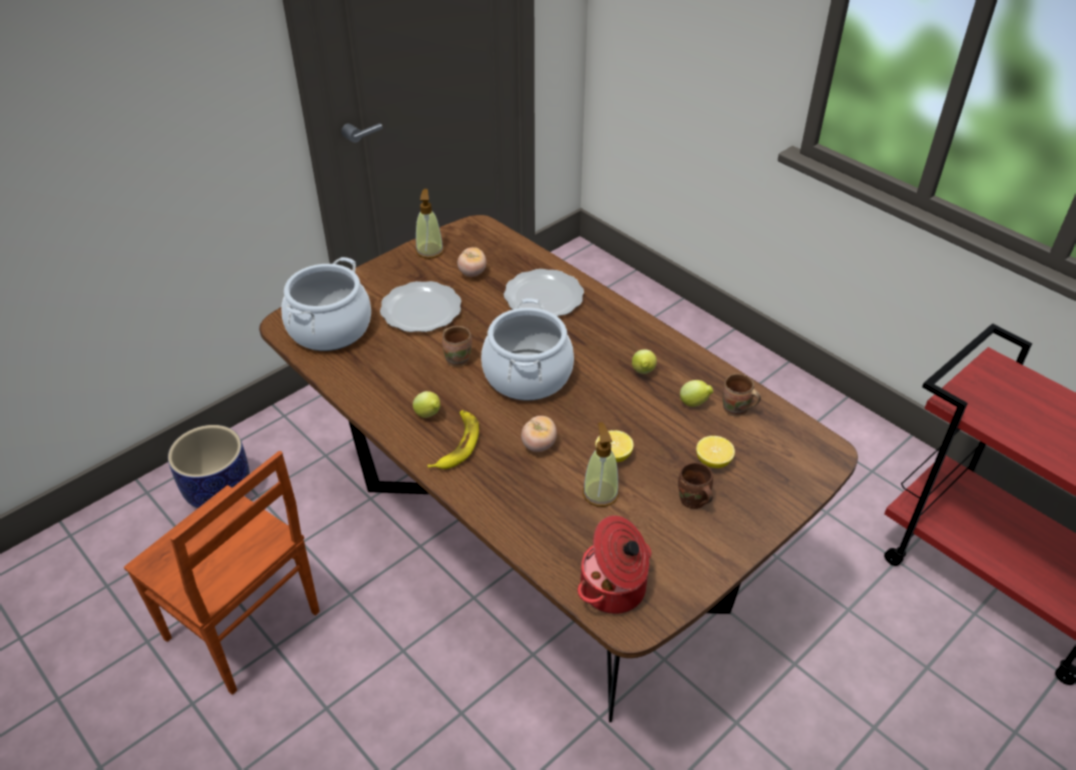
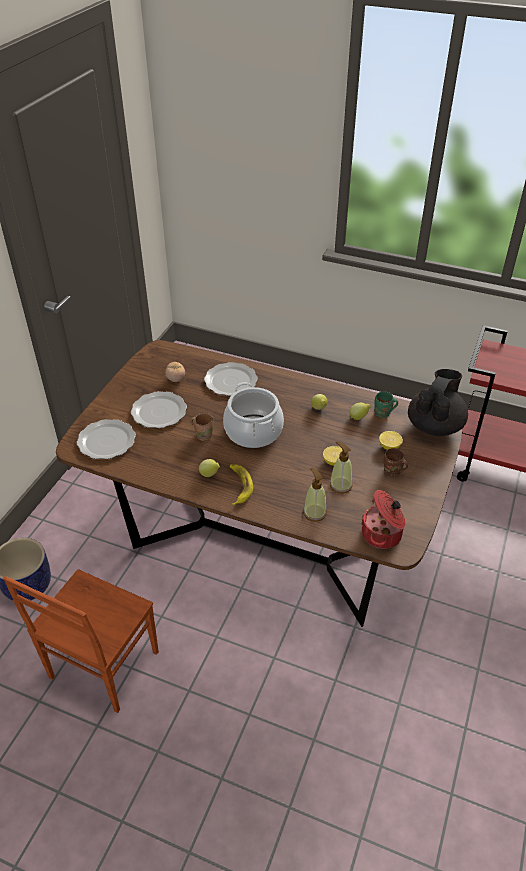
camera: 25 degrees left, 0 degrees up
brown chair [124,451,320,695] -> brown chair turned 105 degrees clockwise [3,569,159,713]
cooking pot [281,257,371,351] -> plate [77,419,136,459]
soap dispenser [416,189,444,259] -> soap dispenser moved to [303,467,327,522]
tomato [521,416,557,452] -> none
brown mug [723,373,761,416] -> green mug [374,391,398,418]
none -> black teapot [408,369,468,436]

